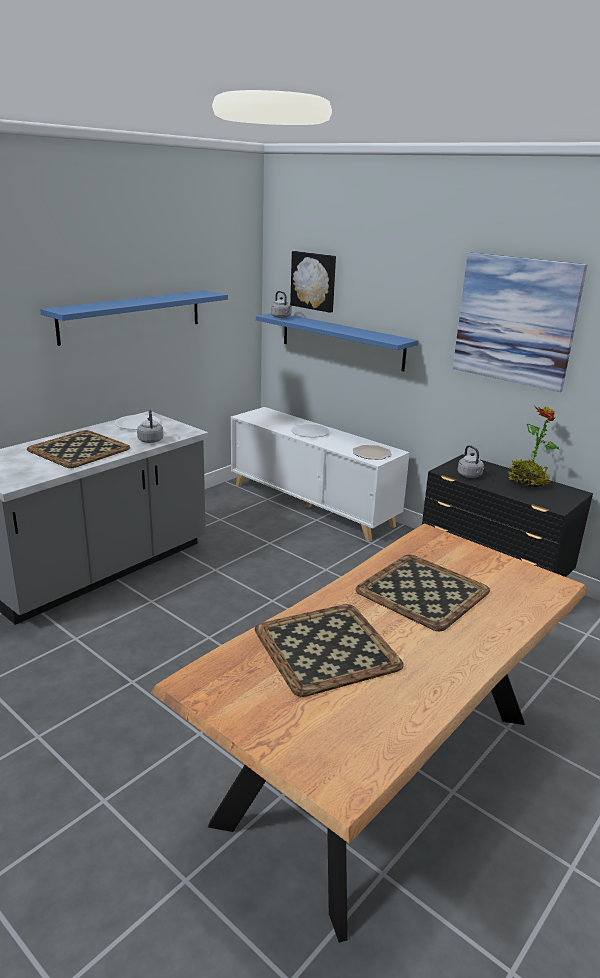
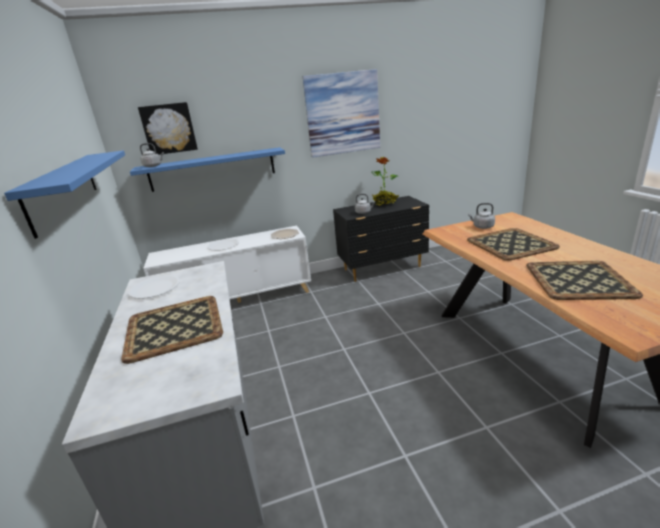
camera: 55 degrees left, 0 degrees up
grey kettle [137,409,163,443] -> grey kettle moved to [468,203,495,229]

